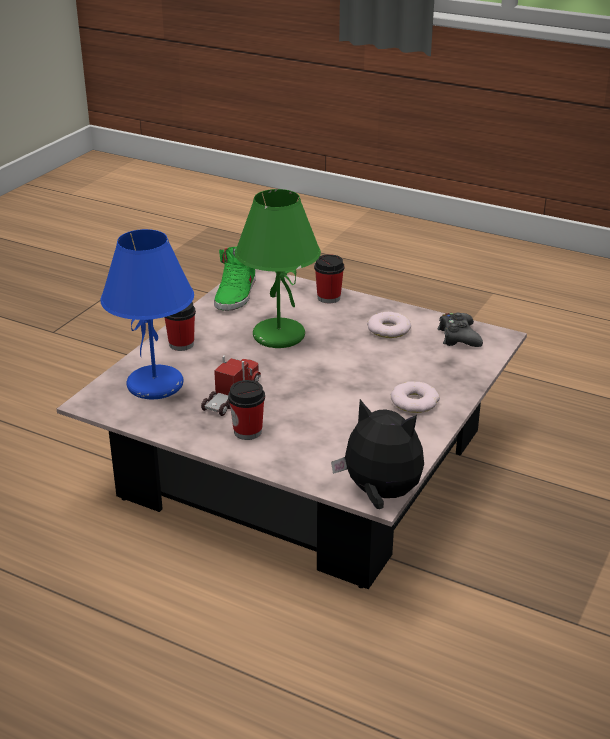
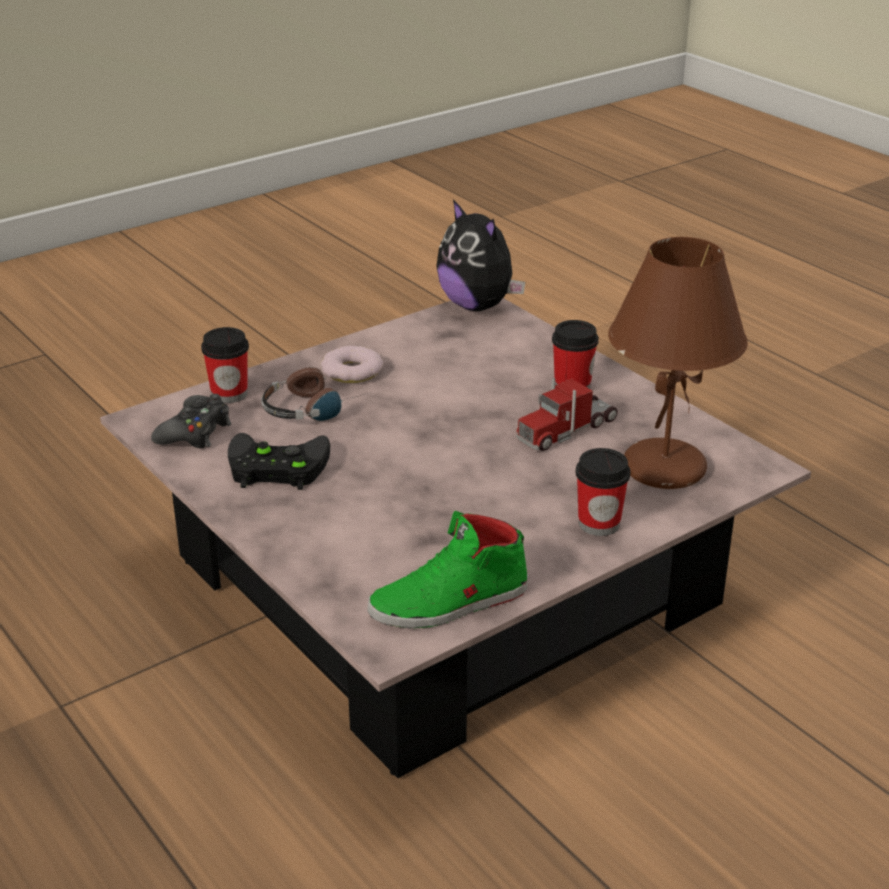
camera: 155 degrees left, 0 degrees up
blue table lamp [100,229,194,400] -> brown table lamp [608,237,748,489]
green shoe [214,247,256,311] -> green shoe turned 150 degrees counterclockwise [367,511,528,629]
green table lamp [235,189,321,348] -> none
cup [314,254,344,303] -> cup moved to [201,327,249,403]
donut [367,312,411,338] -> black game controller [228,433,330,490]
none -> headphones [261,367,368,421]

